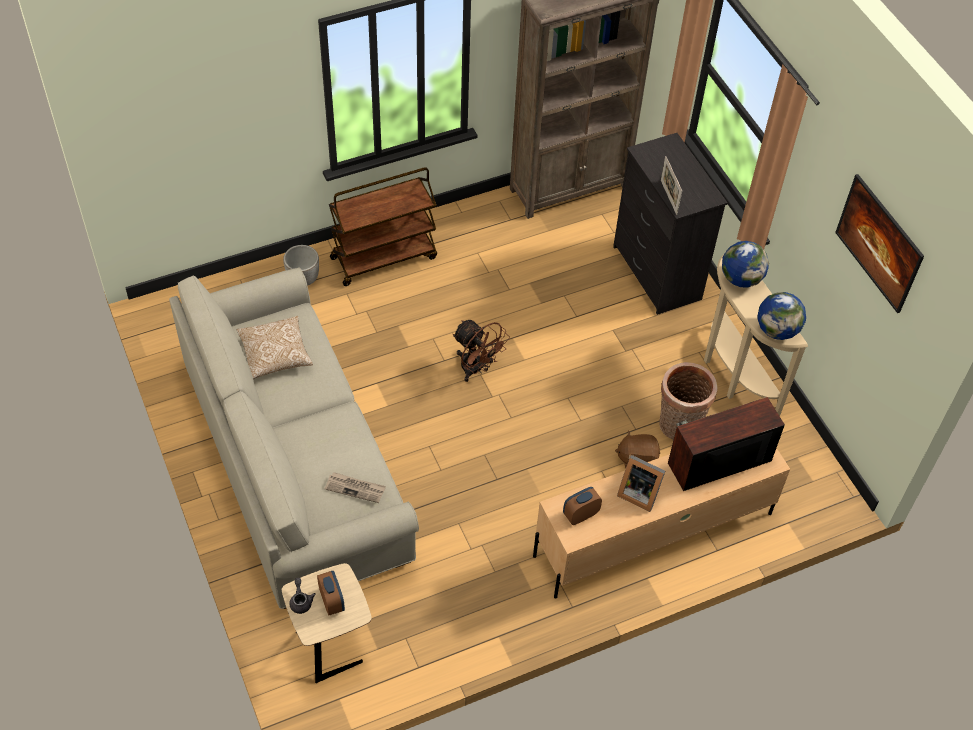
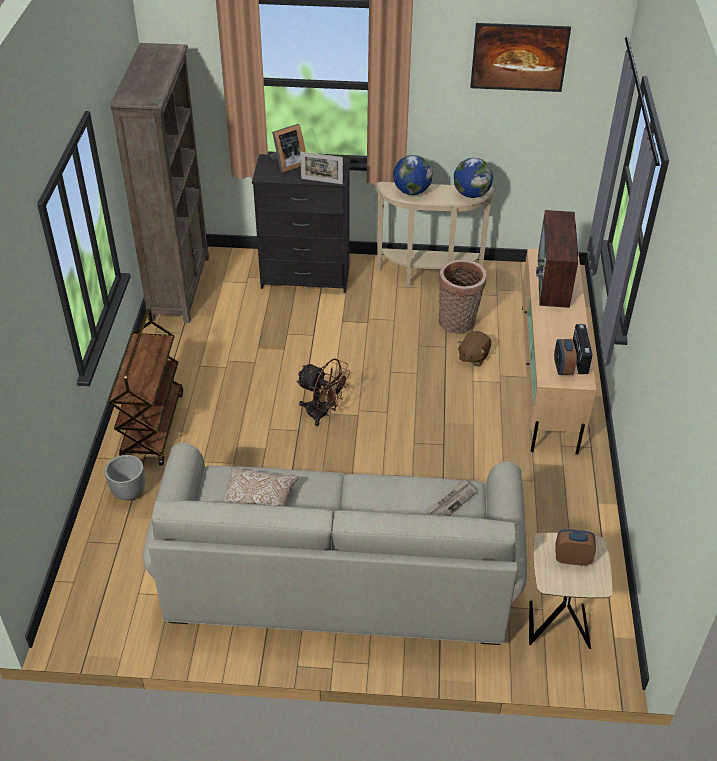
camera: 60 degrees left, 10 degrees down
grey teapot [289,578,316,614] -> none
brown fan [453,320,510,382] -> brown fan turned 45 degrees clockwise [296,359,350,426]
picture frame [617,455,665,512] -> picture frame moved to [270,124,306,173]
none -> radio [573,324,592,374]

